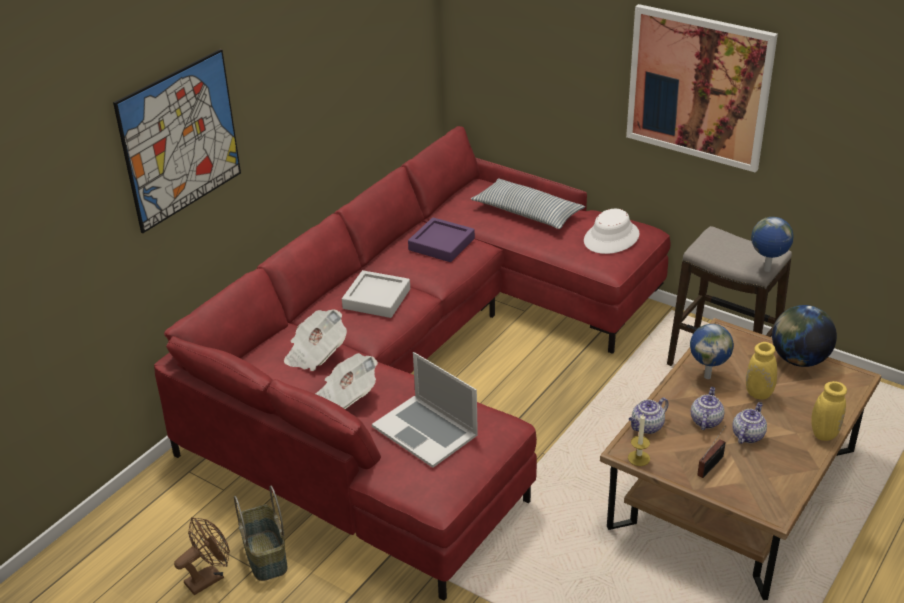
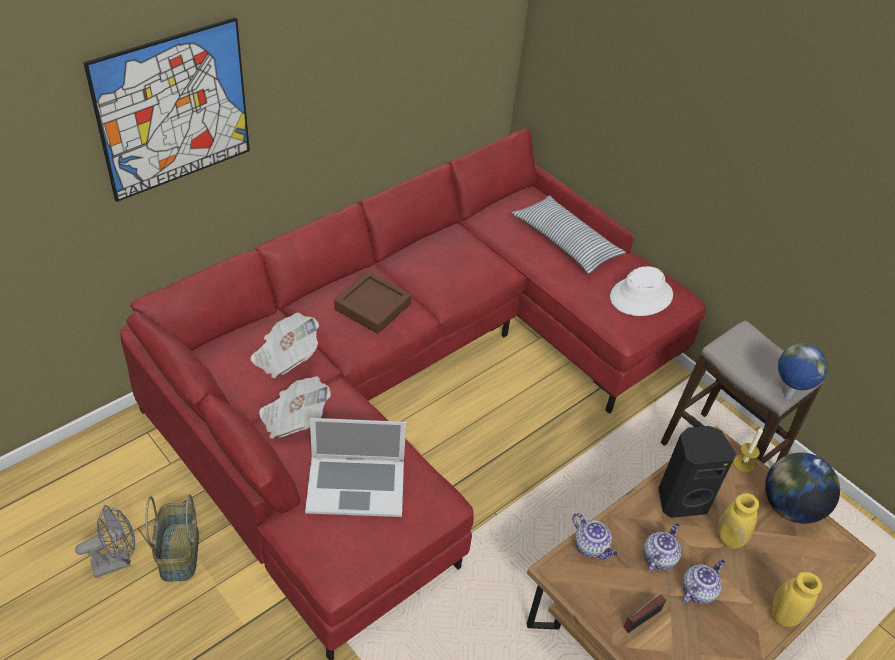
camera: 10 degrees right, 10 degrees up
brown fan [174,517,230,595] -> grey fan [75,505,135,578]
grey tray [342,270,410,318] -> brown tray [334,271,412,334]
laptop [372,352,478,468] -> laptop turned 60 degrees counterclockwise [305,418,406,517]
purple tray [408,217,475,262] -> none
picture [626,4,778,172] -> none
candle [628,414,650,466] -> candle moved to [733,427,763,472]
teapot [629,398,669,434] -> teapot turned 105 degrees counterclockwise [572,513,618,560]
globe [690,324,734,379] -> black speaker [658,426,736,518]

